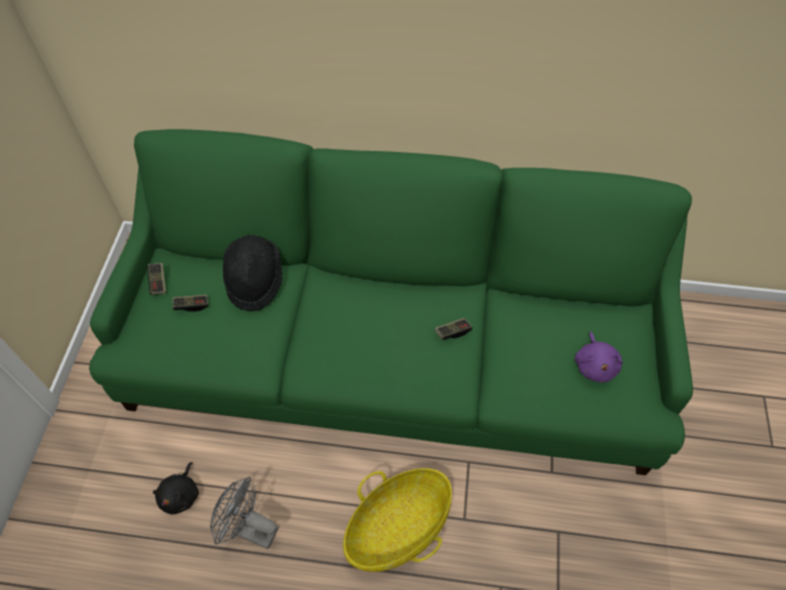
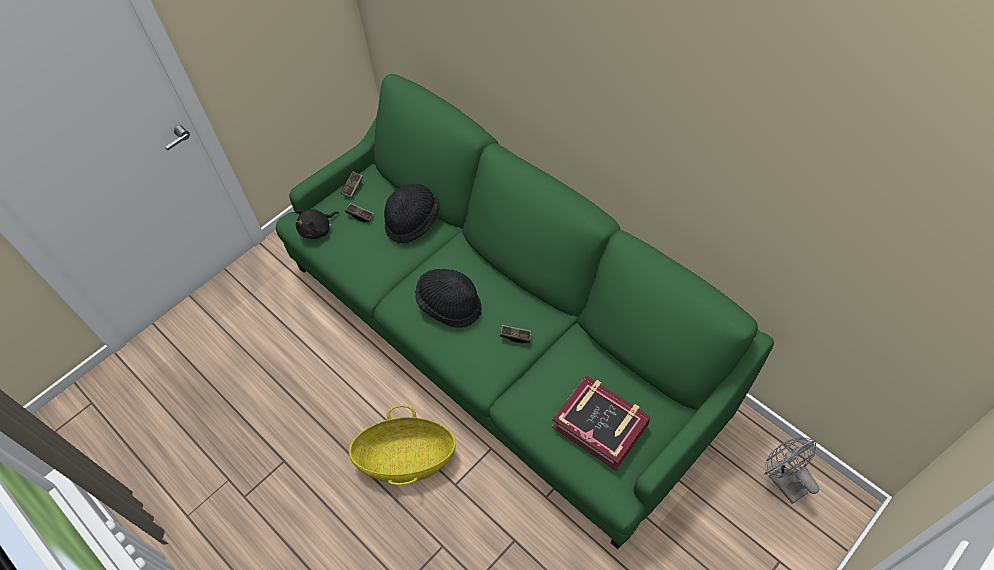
camera: 40 degrees right, 0 degrees up
black plush toy [153,462,199,514] -> black plush toy moved to [295,209,339,239]
grey fan [210,477,279,549] -> grey fan moved to [764,437,819,504]
purple plush toy [575,332,623,383] -> book [552,375,651,470]
none -> black hat [415,269,482,328]

